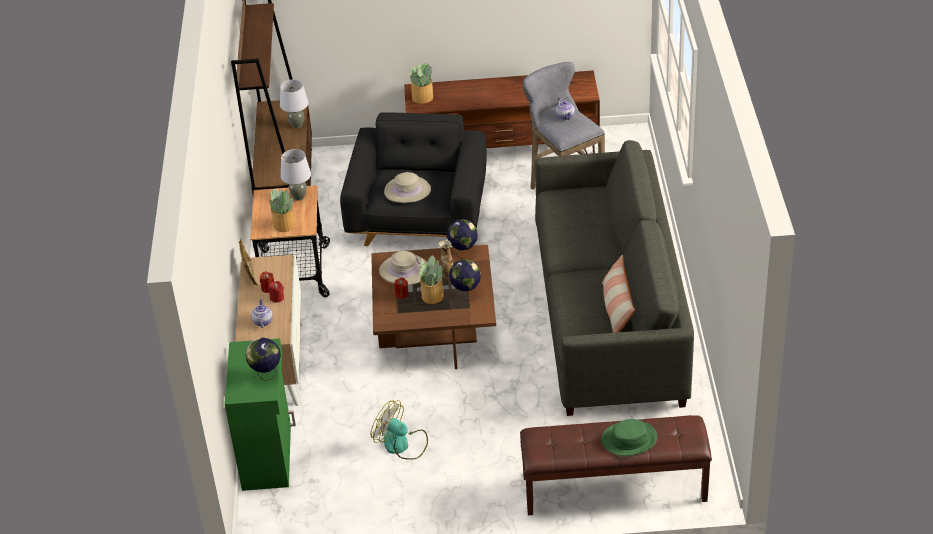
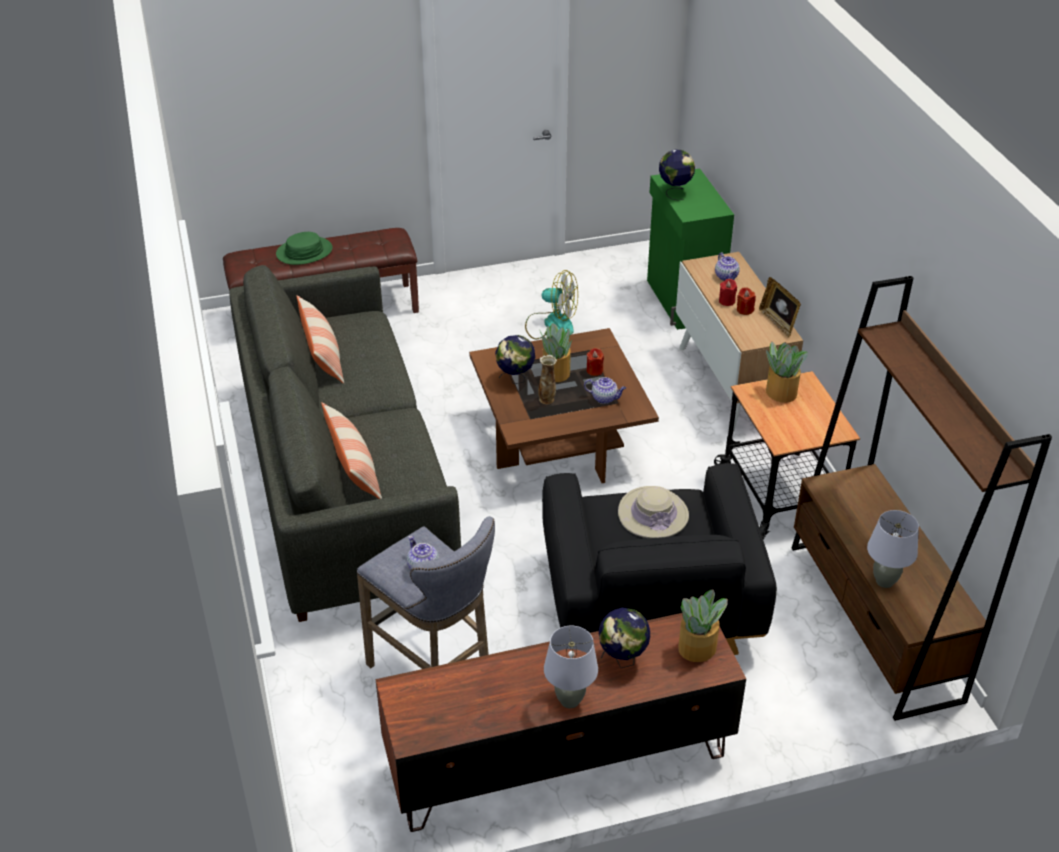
camera: 165 degrees right, 0 degrees up
grey table lamp [281,149,311,201] -> grey table lamp moved to [544,626,598,709]
beige hat [379,251,427,285] -> teapot [584,377,626,404]
globe [447,220,478,260] -> globe moved to [599,608,650,668]
none -> pillow [321,402,382,499]

